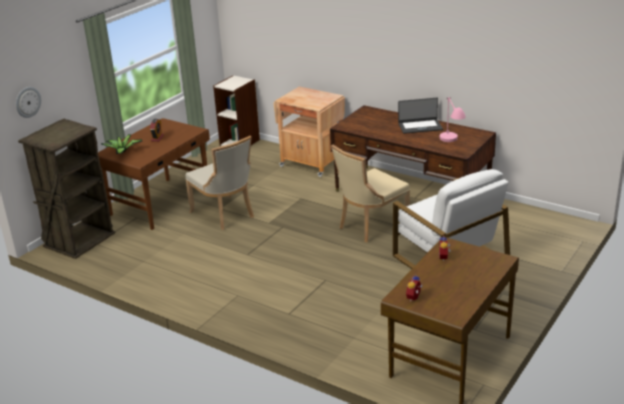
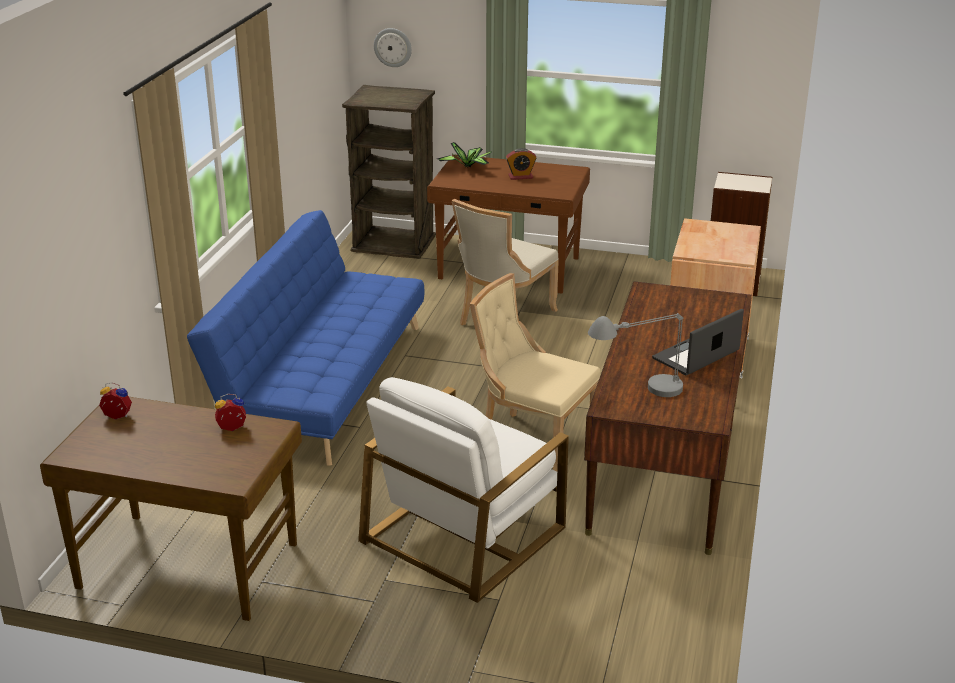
camera: 70 degrees right, 0 degrees up
laptop [398,98,443,134] -> laptop turned 75 degrees clockwise [652,309,744,375]
pink table lamp [440,97,466,142] -> grey table lamp [588,313,684,397]
none -> blue sofa [187,210,424,466]

